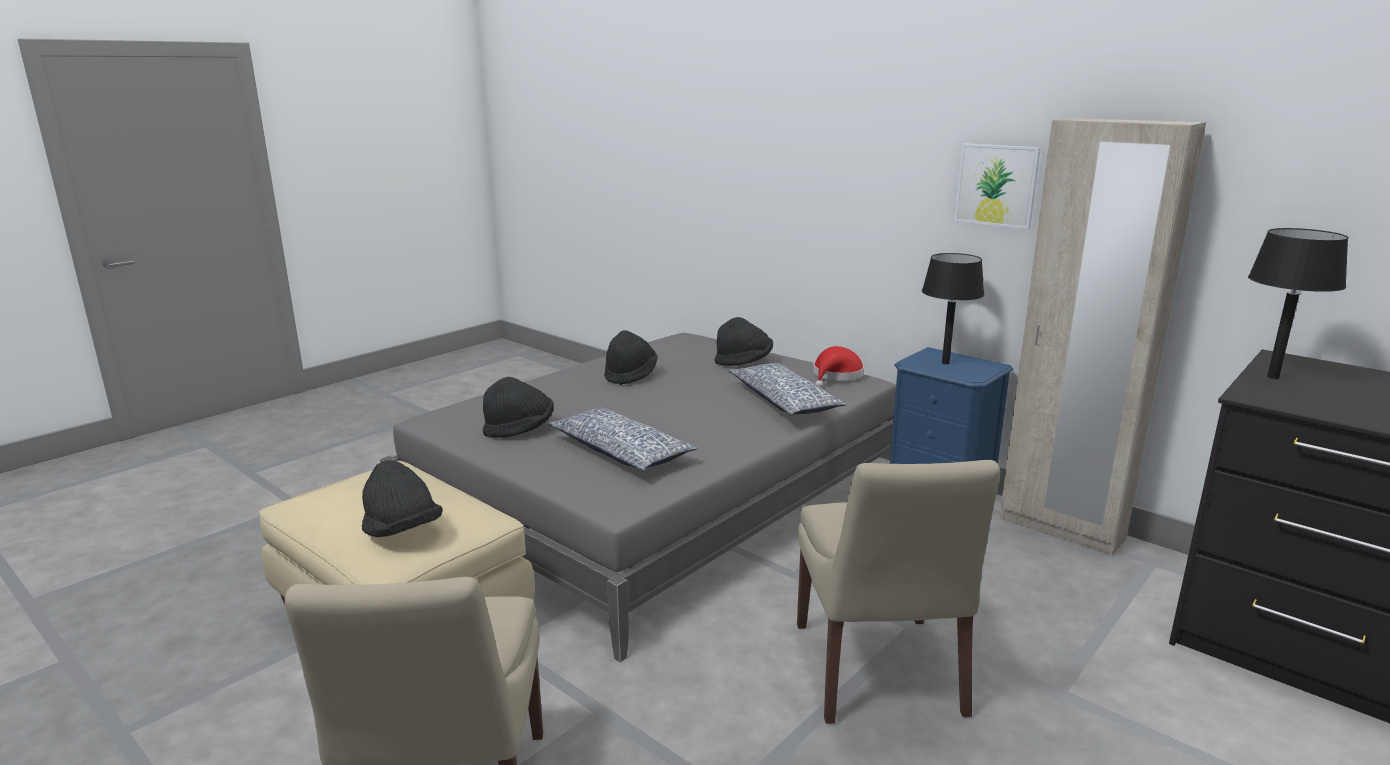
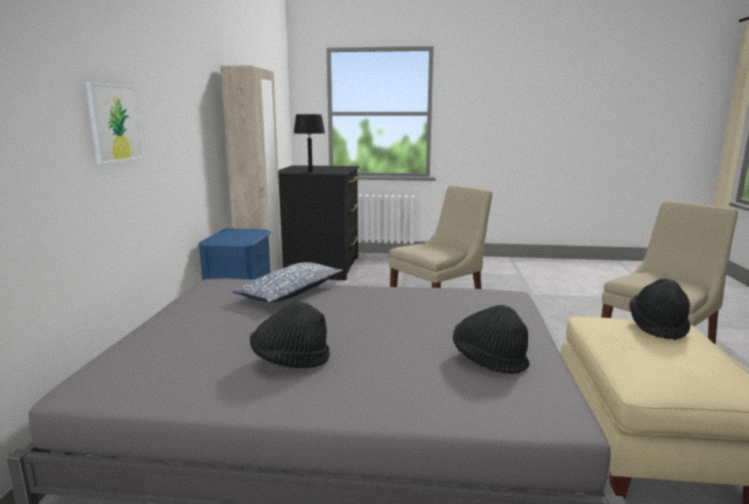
camera: 125 degrees left, 5 degrees down
pillow [548,407,697,471] -> none
black hat [714,317,773,366] -> none
red hat [813,346,864,388] -> none
black table lamp [922,253,984,365] -> none
picture [954,143,1041,229] -> picture moved to [85,82,144,164]

